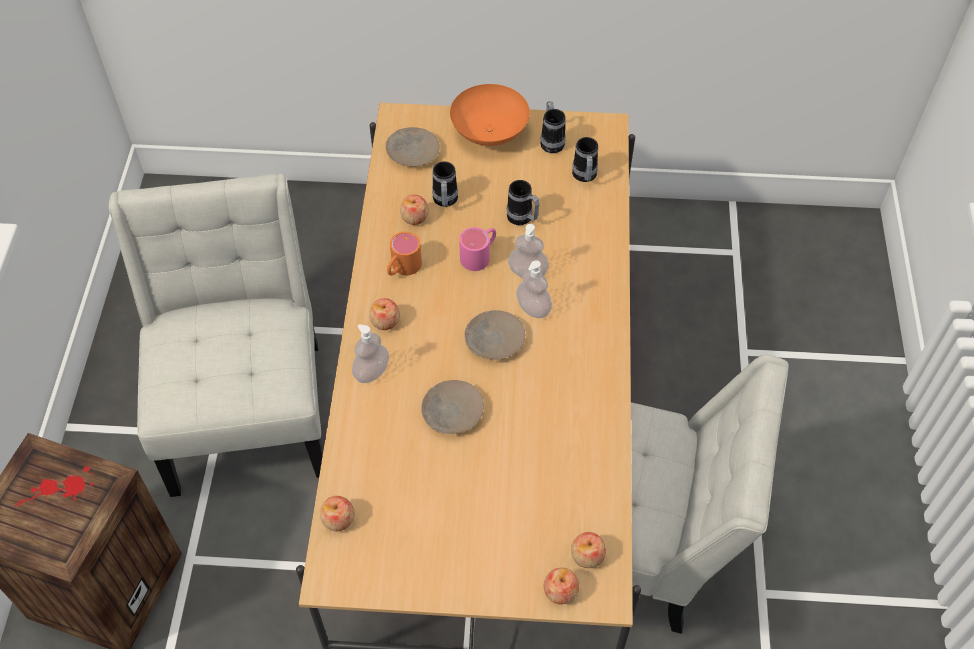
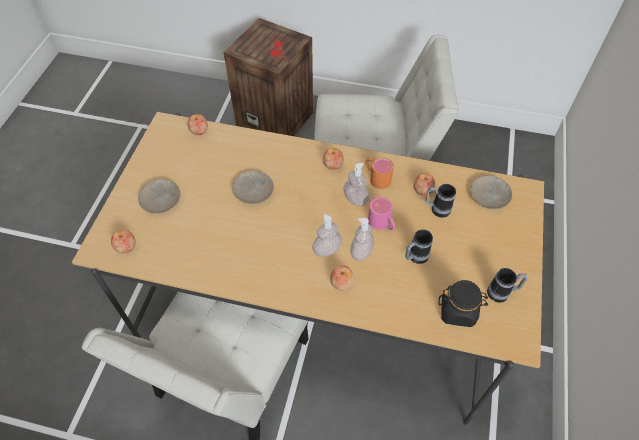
camera: 100 degrees right, 0 degrees up
soap dispenser [352,324,389,383] -> soap dispenser moved to [343,163,369,206]
orange bowl [450,84,530,146] -> none
beige plate [465,310,525,360] -> beige plate moved to [138,179,180,214]
apple [544,567,579,604] -> apple moved to [330,265,354,290]
mug [572,137,598,182] -> black jar [439,280,488,327]

